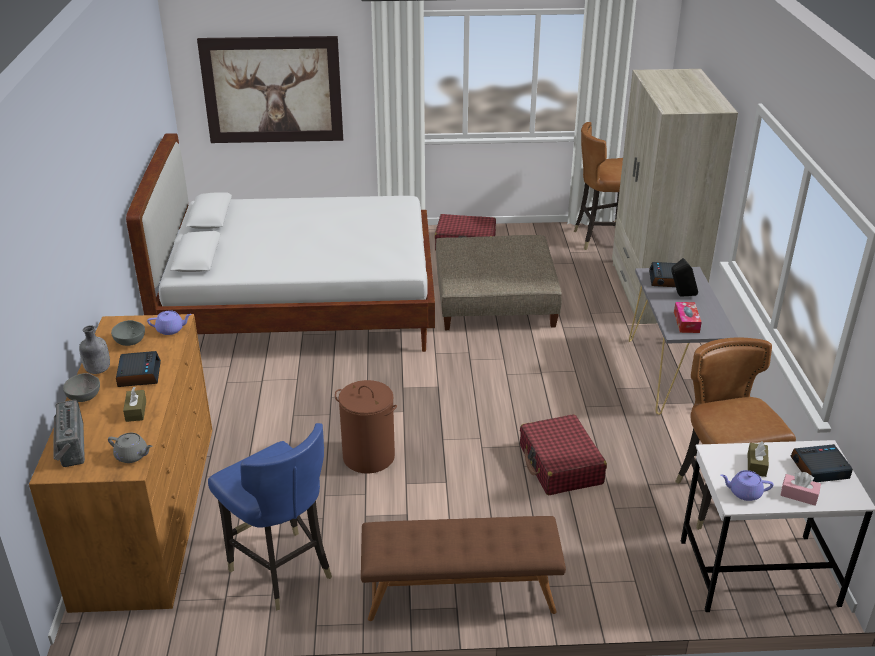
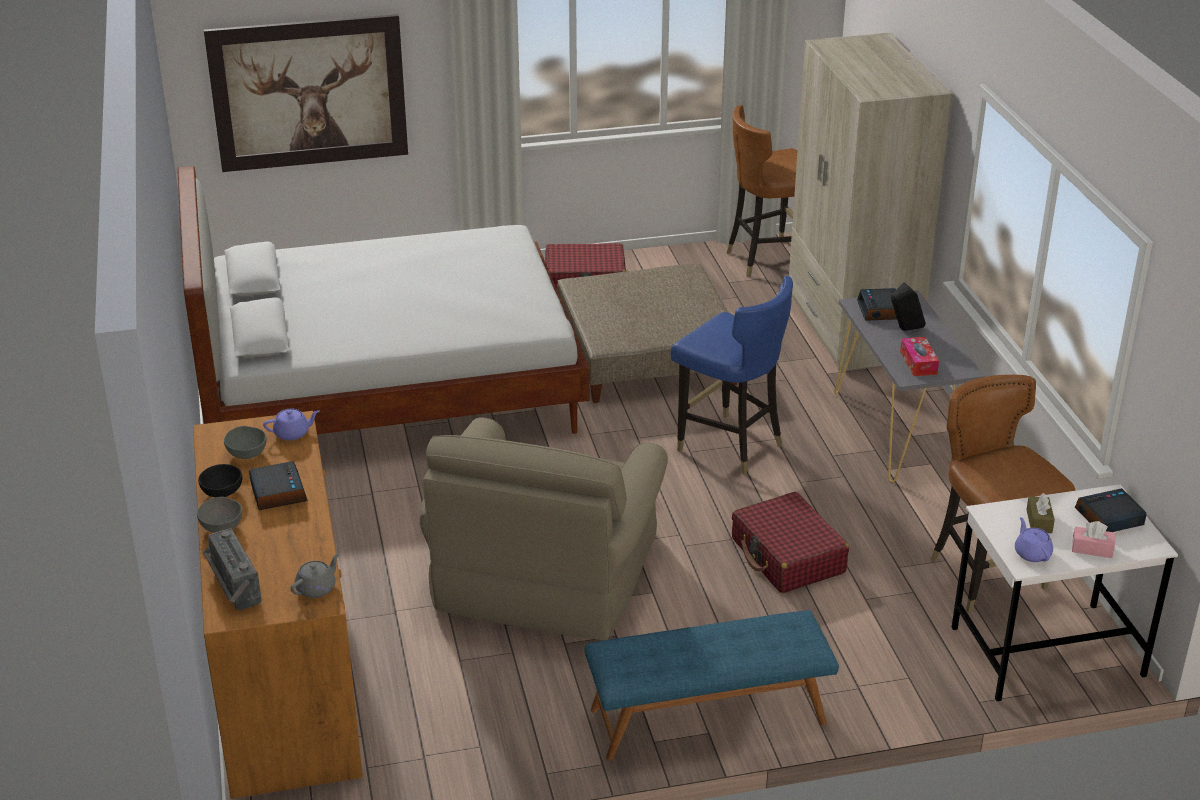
camera: 10 degrees left, 0 degrees up
grey bottle [79,325,110,374] -> black bowl [198,464,242,497]
grey teapot [108,433,152,463] -> grey teapot turned 60 degrees counterclockwise [290,553,340,598]
brown tissue box [123,387,146,422] -> none
blue chair [208,423,332,611] -> blue chair moved to [671,276,793,475]
brown laundry basket [335,380,397,474] -> beige armchair [420,417,668,640]
brown bench [361,516,566,621] -> blue bench [584,610,839,761]
purple teapot [721,470,773,501] -> purple teapot turned 75 degrees clockwise [1015,517,1053,562]

